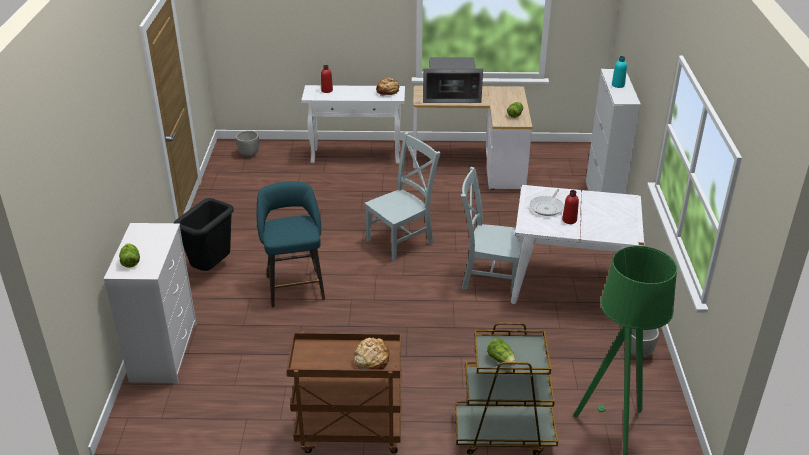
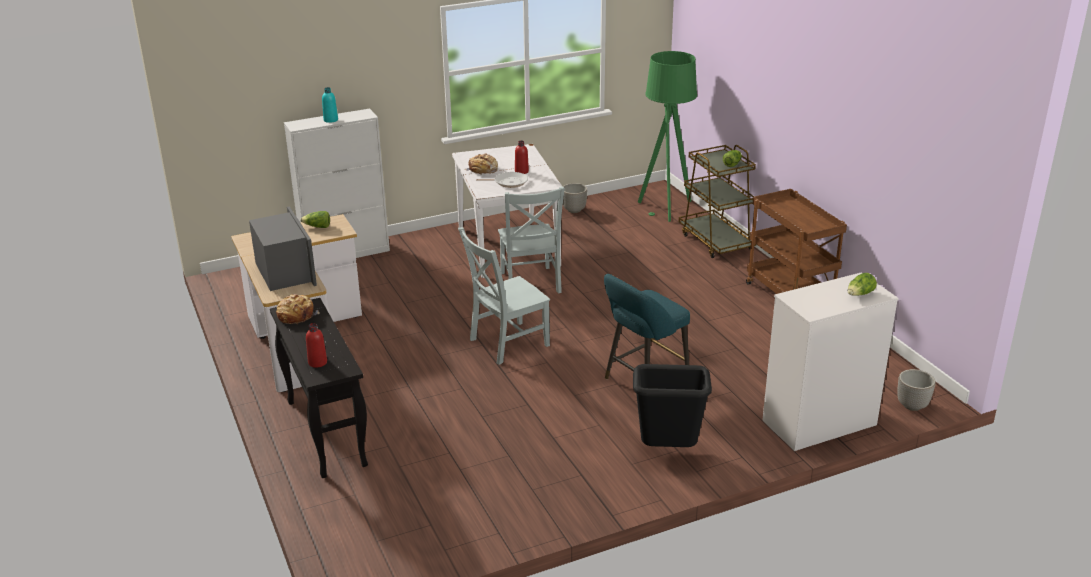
camera: 115 degrees left, 5 degrees down
planter [236,130,259,157] -> planter moved to [897,369,936,411]
white console table [301,85,405,164] -> black console table [270,298,368,478]
bread [354,338,389,370] -> bread moved to [465,153,498,174]
grey chair [365,132,440,261] -> grey chair turned 60 degrees counterclockwise [458,227,550,365]

